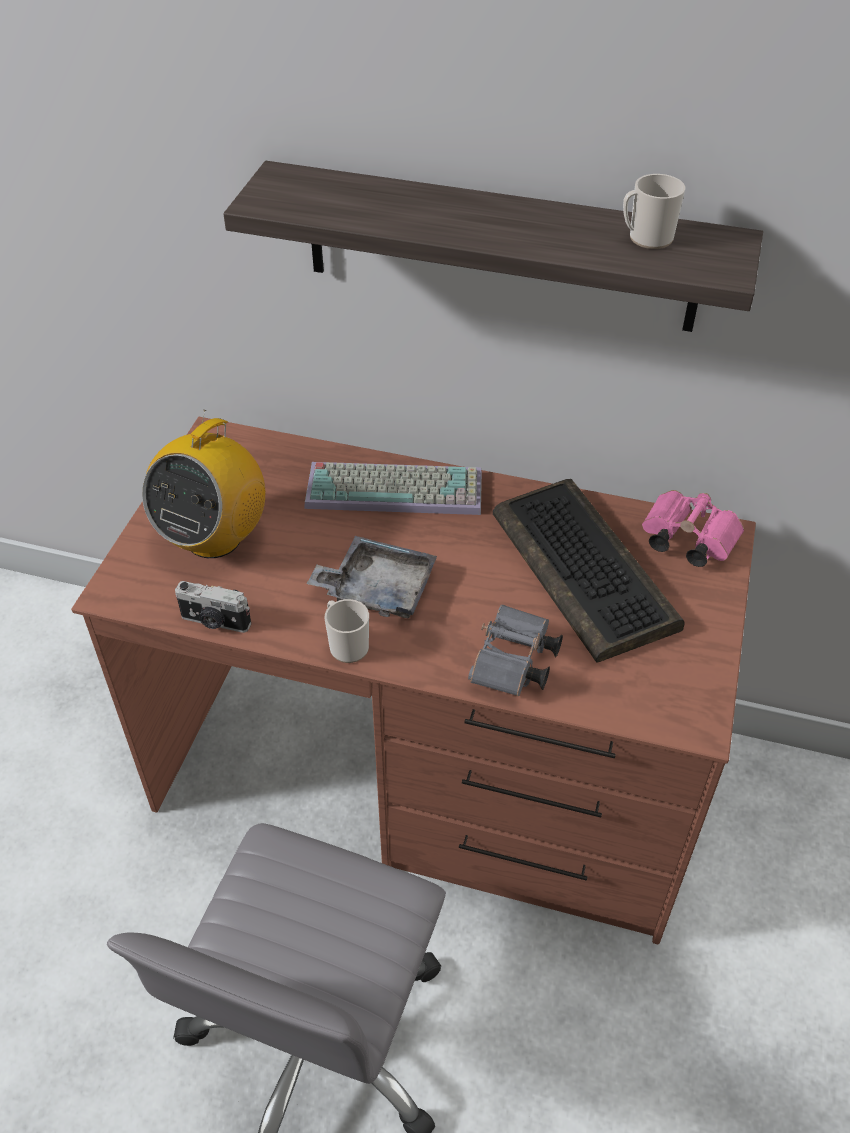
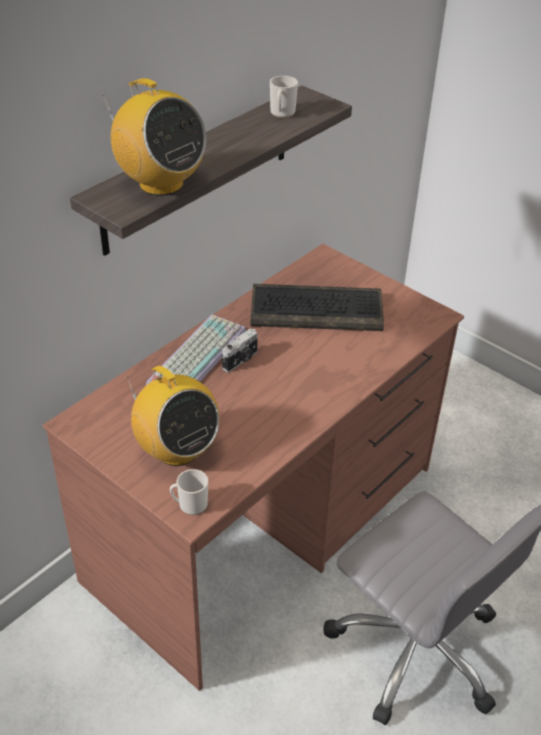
camera: 65 degrees left, 5 degrees down
camera [175,581,251,633] -> camera moved to [222,329,258,372]
grey tray [307,536,437,618] -> none
mug [325,599,369,663] -> mug moved to [170,469,208,515]
grey binoculars [468,605,563,696] -> none
pink binoculars [642,490,744,567] -> none
none -> radio [103,78,206,196]

